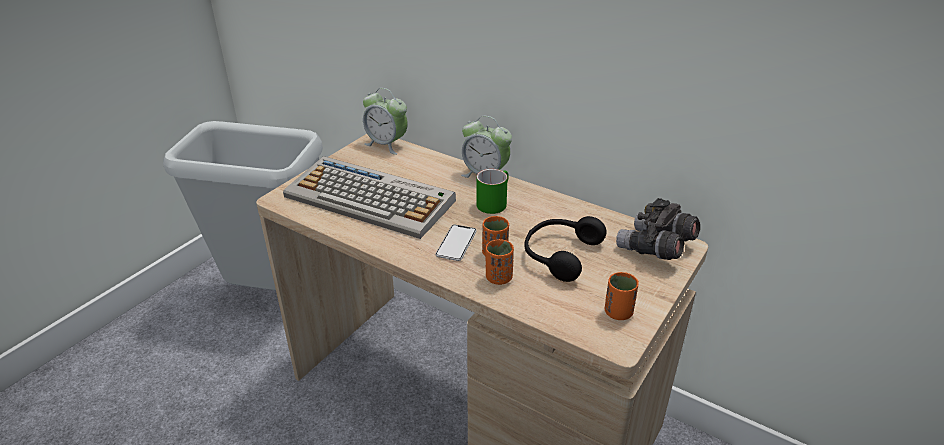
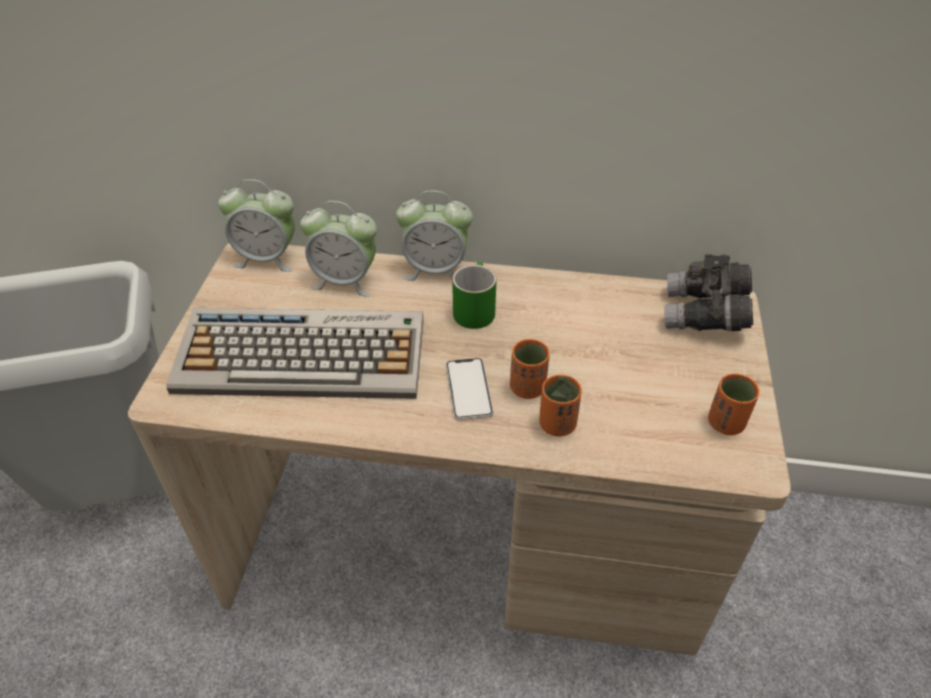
camera: 25 degrees left, 10 degrees up
black headphones [524,216,607,282] -> none
none -> alarm clock [300,201,377,296]

